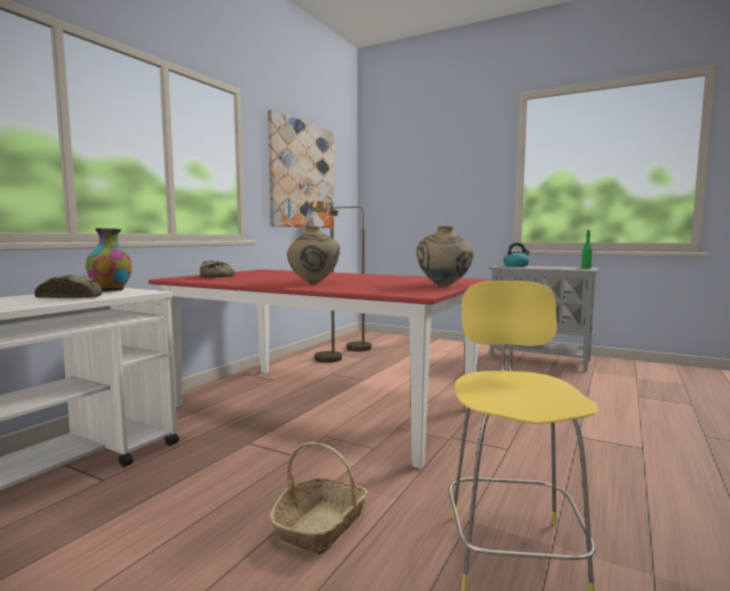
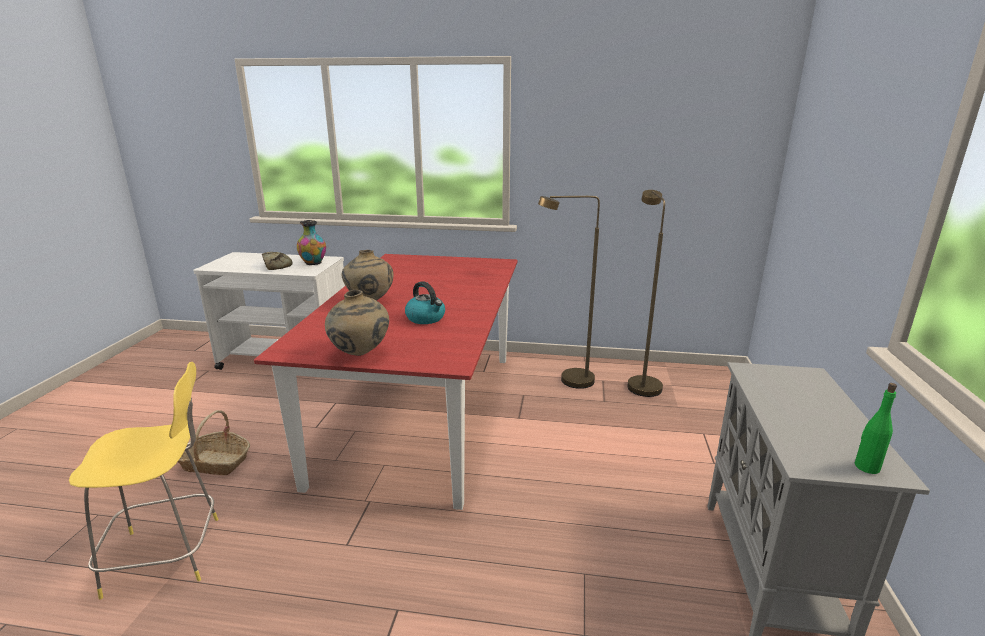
camera: 70 degrees right, 15 degrees up
bread [199,261,235,277] -> none
picture [268,109,334,228] -> none
kettle [503,243,530,267] -> kettle moved to [405,281,445,324]

